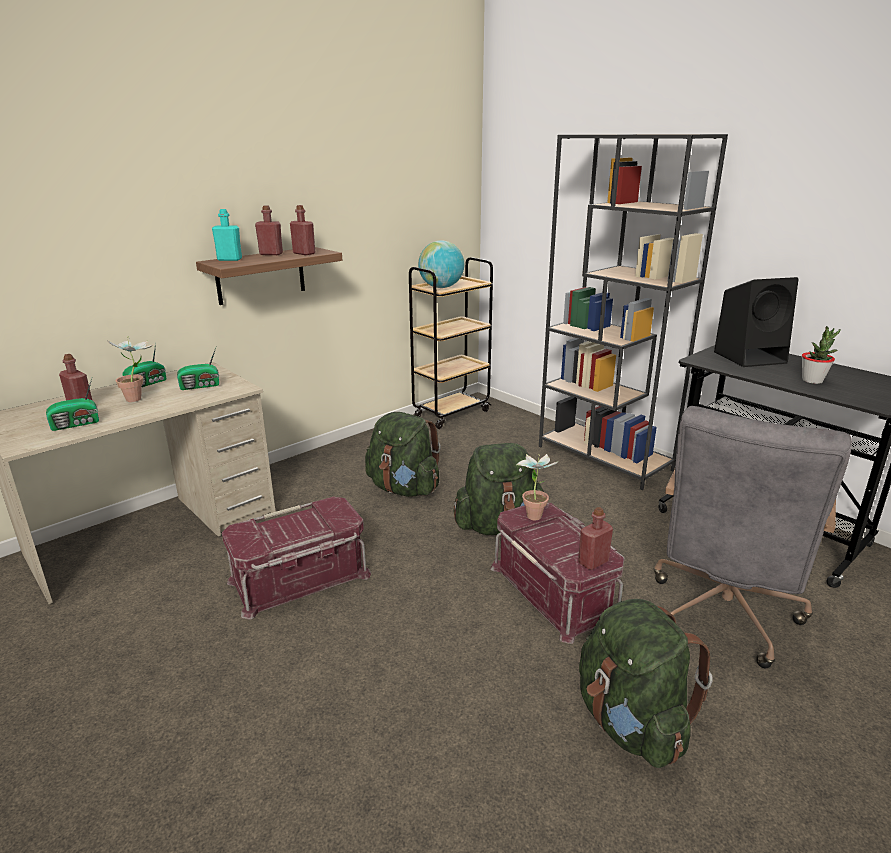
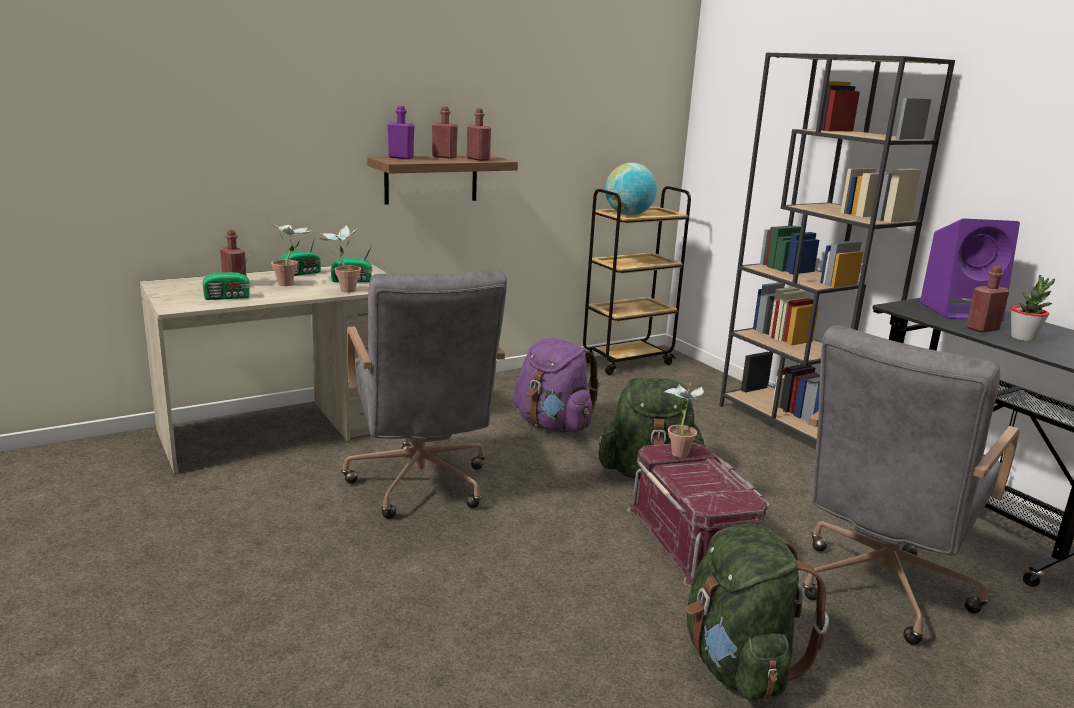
camera: 10 degrees right, 5 degrees down
turquoise bottle [212,209,242,261] -> purple bottle [388,106,414,159]
red storage box [222,496,371,620] -> grey office chair [341,270,507,519]
green backpack [365,412,441,497] -> purple backpack [514,338,600,433]
red bottle [578,507,613,570] -> red bottle moved to [966,266,1009,332]
black speaker [714,277,798,367] -> purple speaker [920,218,1020,321]
none -> potted plant [319,225,361,293]

